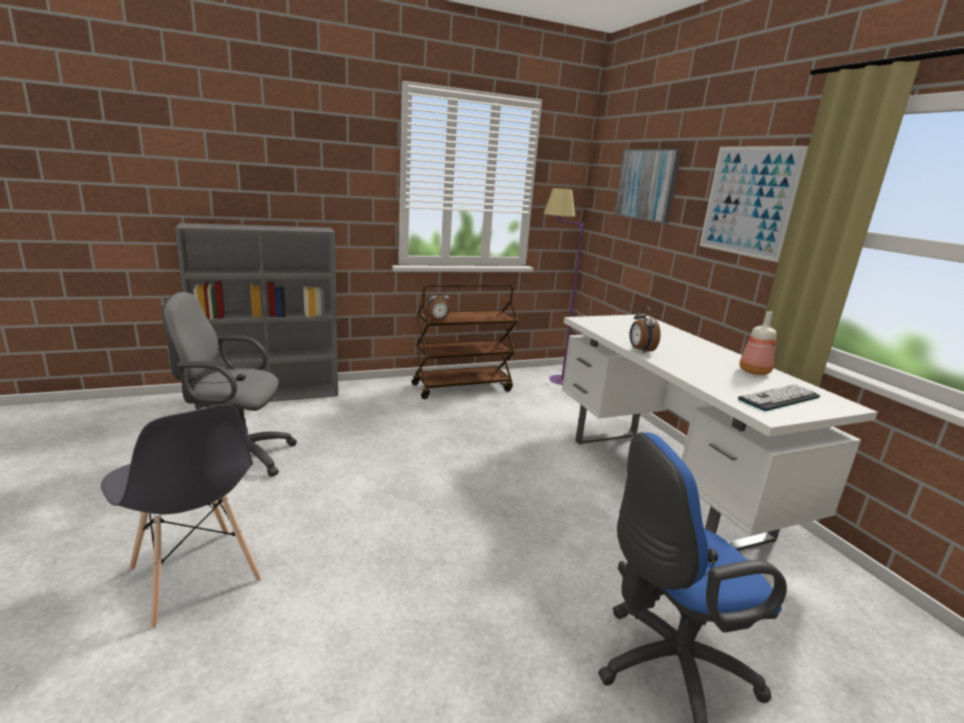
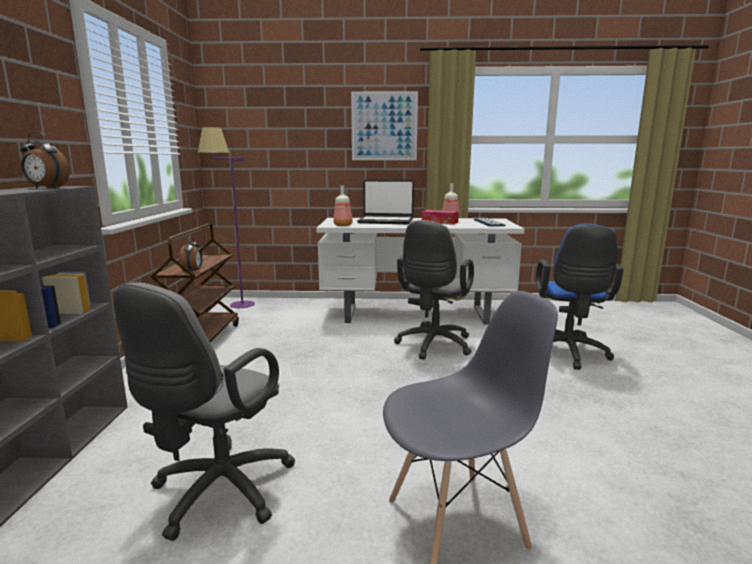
camera: 65 degrees left, 5 degrees down
picture [614,149,682,223] -> none
alarm clock [629,306,661,354] -> alarm clock moved to [20,132,70,189]
none -> bottle [333,186,353,226]
none -> laptop [357,179,414,224]
none -> grey office chair [394,220,474,360]
none -> tissue box [422,210,459,225]

